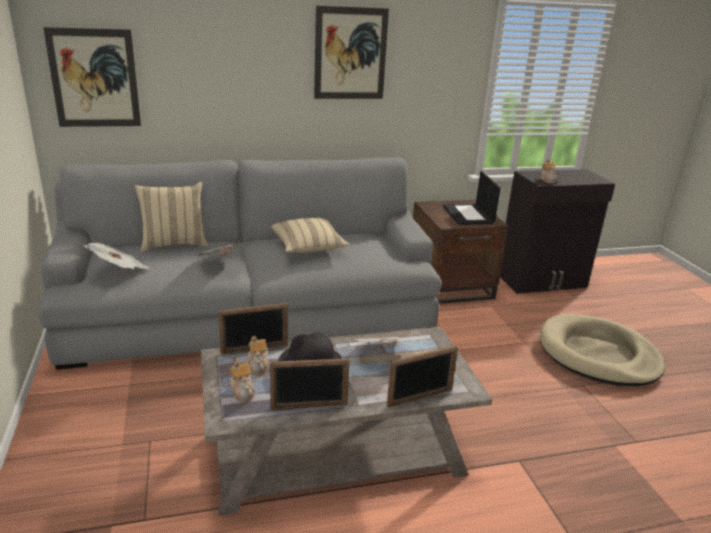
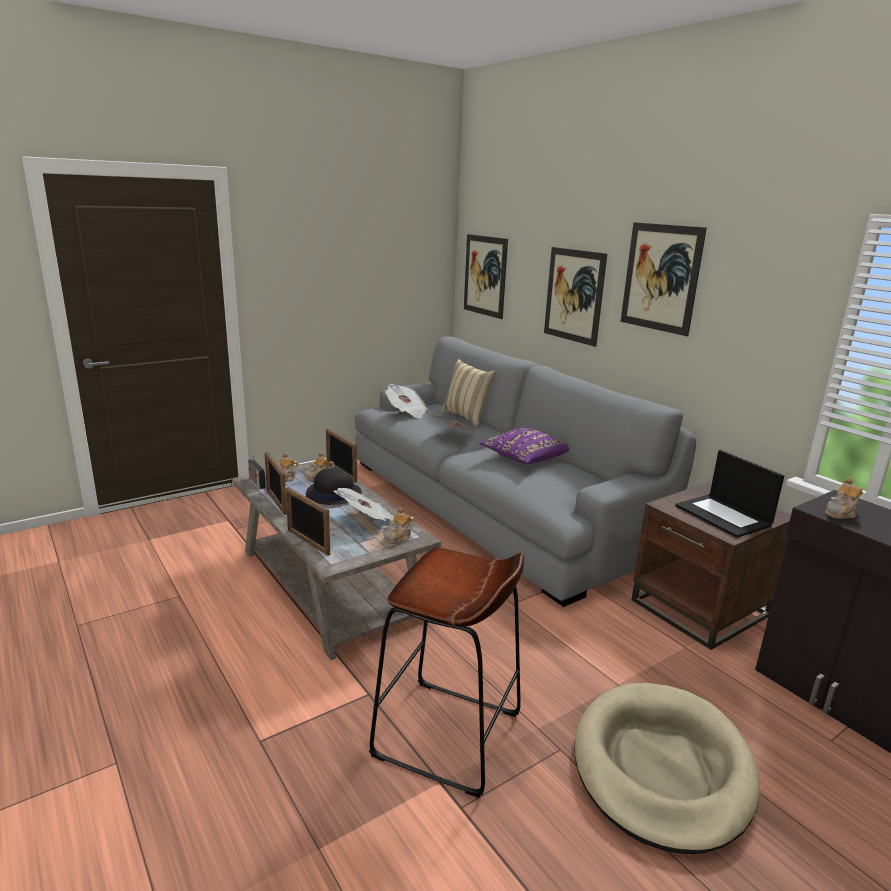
camera: 70 degrees right, 5 degrees down
beige pillow [271,218,350,253] -> purple pillow [479,427,569,464]
laptop [443,171,501,225] -> laptop turned 90 degrees counterclockwise [675,450,784,538]
none -> radio [248,454,266,489]
none -> brown stool [369,547,524,798]
none -> teapot [382,508,415,544]
none -> picture [544,247,607,347]

